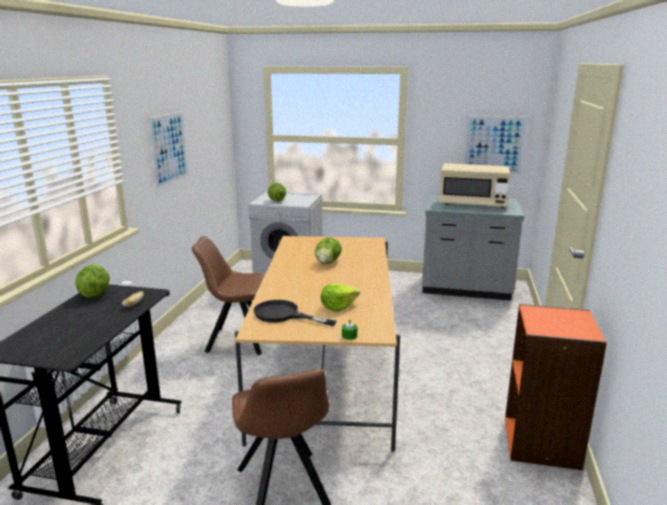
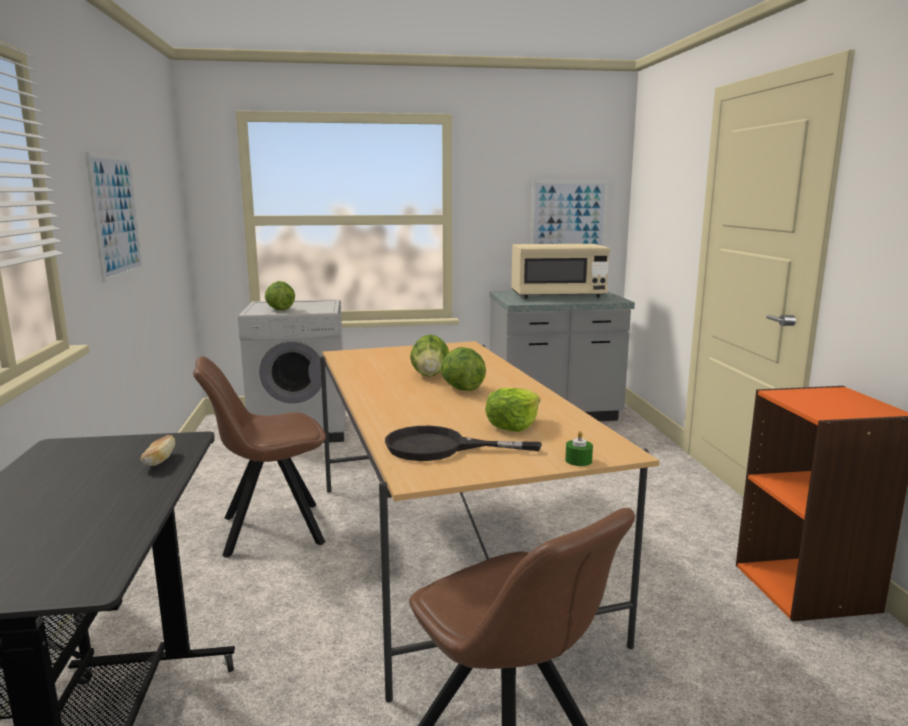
camera: 20 degrees left, 5 degrees down
lettuce [76,265,110,298] -> lettuce moved to [440,347,486,391]

